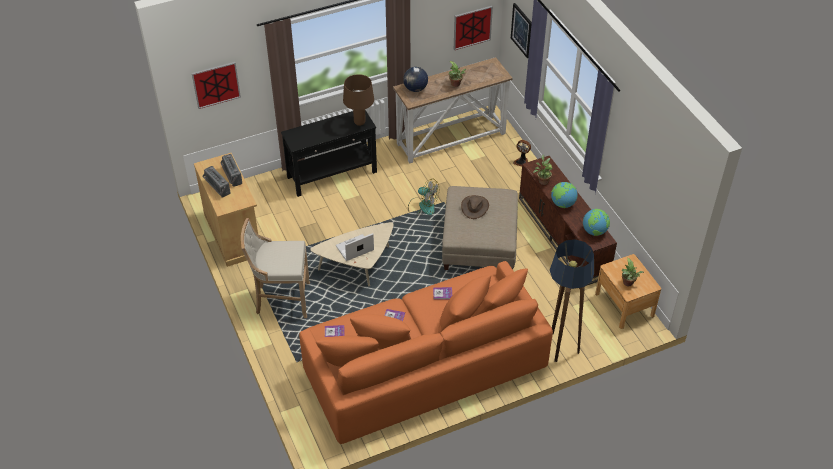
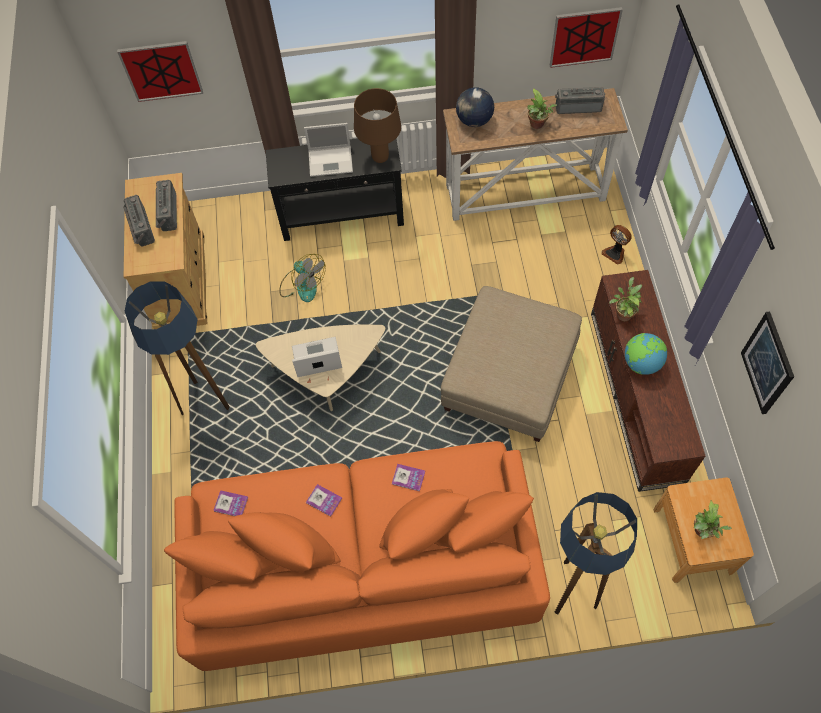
camera: 20 degrees right, 15 degrees up
beige stool [241,218,310,318] -> floor lamp [125,282,230,415]
fan [408,179,439,215] -> fan moved to [279,254,326,302]
brown hat [461,195,489,219] -> none
picture [511,3,532,58] -> picture moved to [741,311,794,414]
globe [583,209,610,236] -> none
none -> laptop [304,123,353,177]
none -> radio [555,87,605,114]

